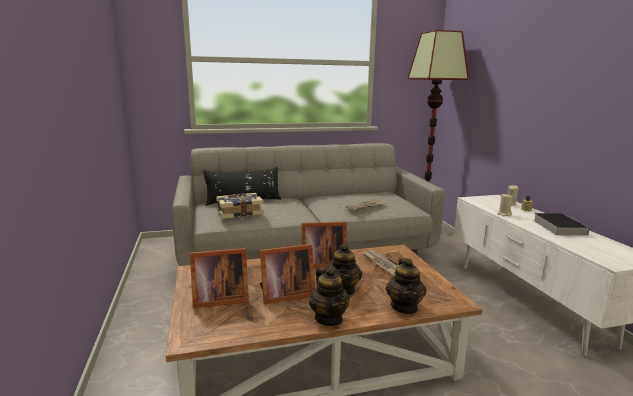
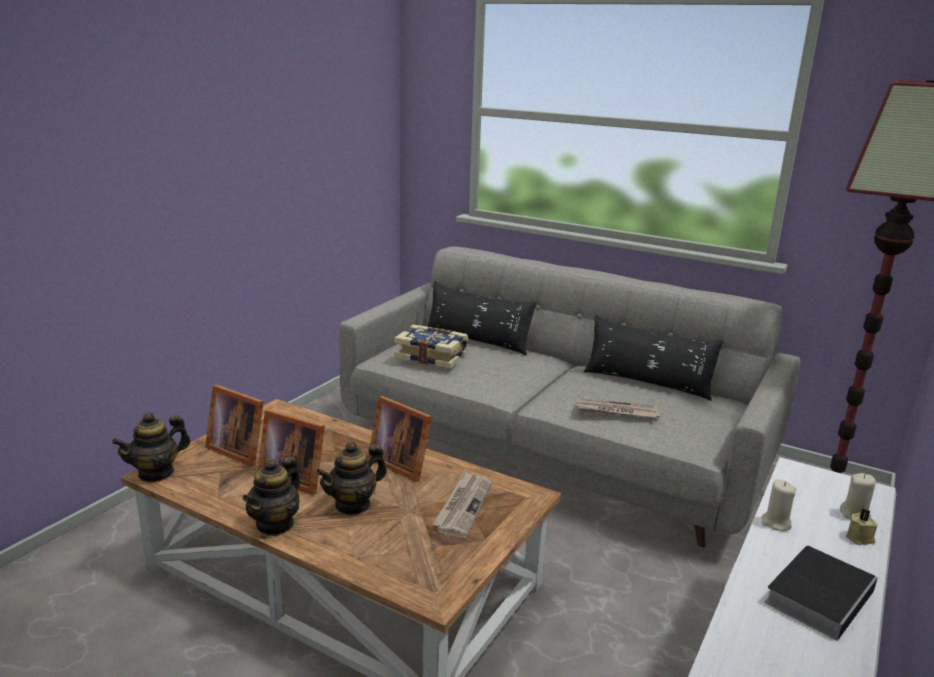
camera: 45 degrees right, 5 degrees up
teapot [386,258,426,314] -> teapot moved to [112,412,191,483]
none -> black pillow [584,315,723,401]

